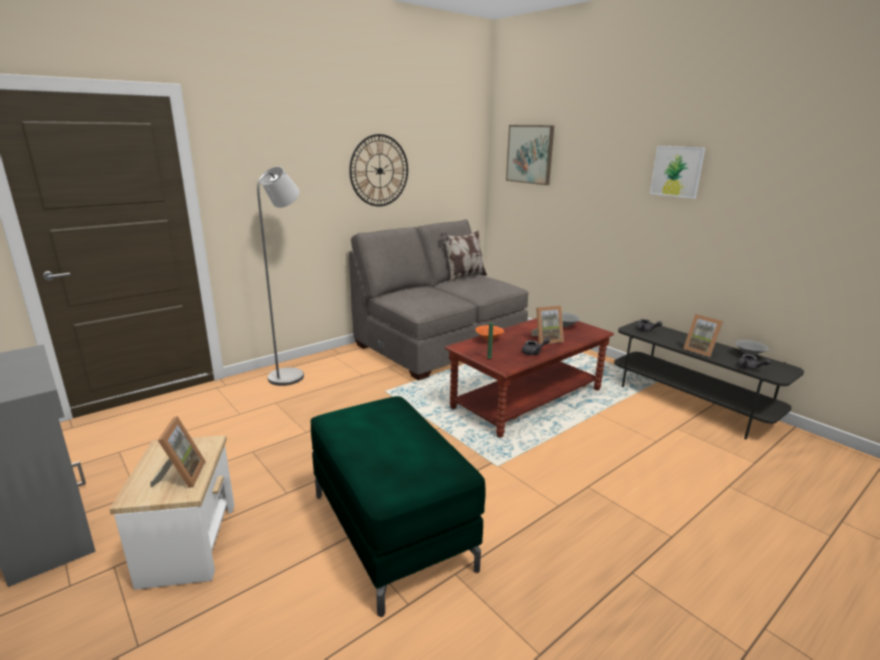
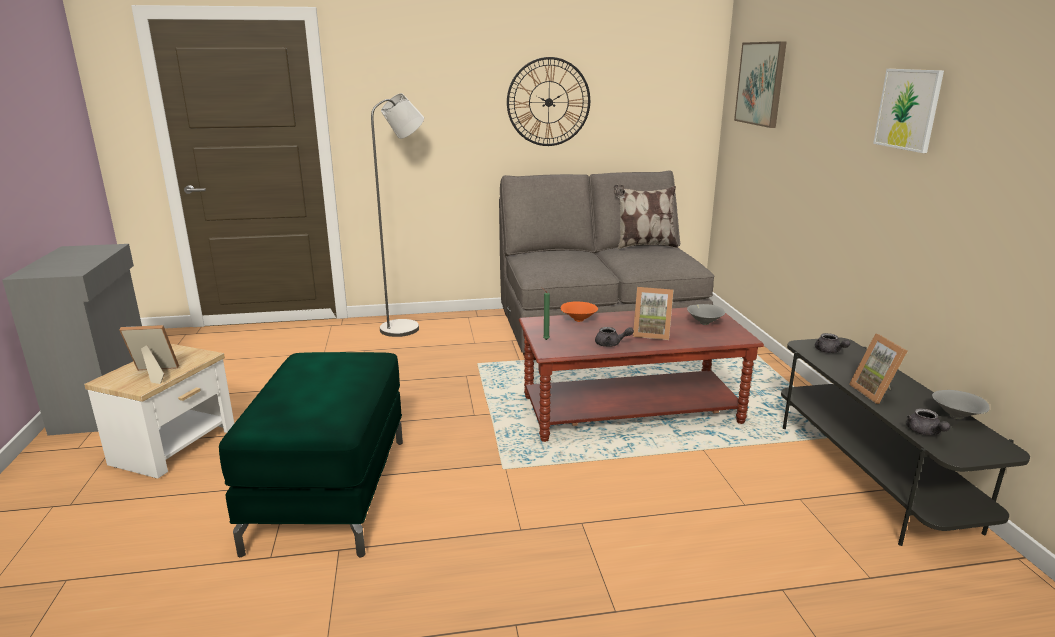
camera: 30 degrees right, 0 degrees up
picture frame [150,416,206,488] -> picture frame turned 120 degrees counterclockwise [119,325,179,384]

